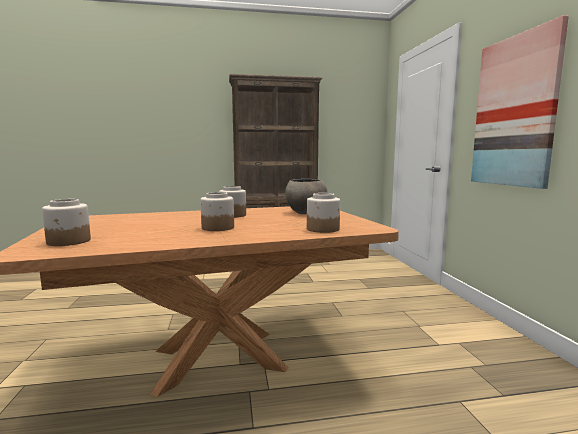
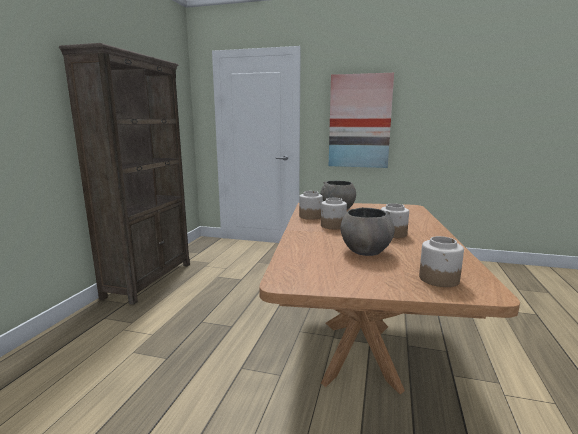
camera: 65 degrees left, 5 degrees up
jar [307,193,340,233] -> jar moved to [299,191,323,220]
none -> grey bowl [341,207,394,256]

